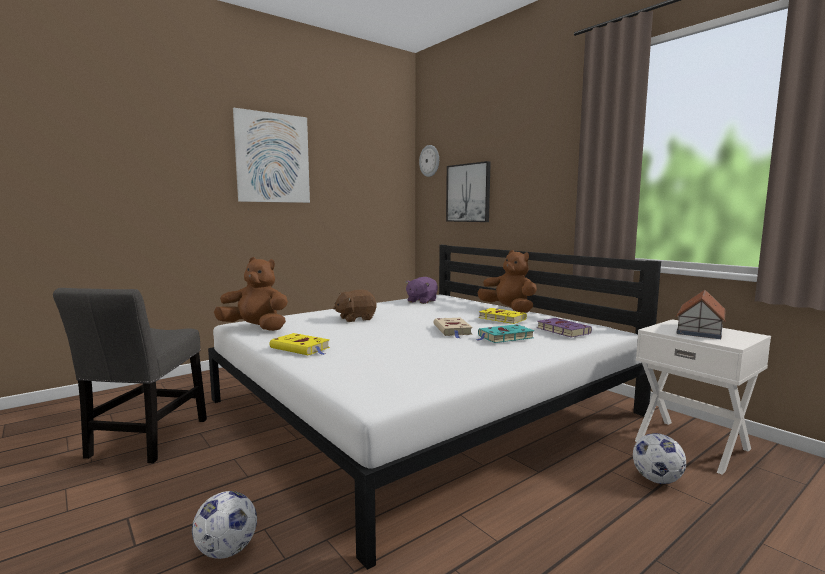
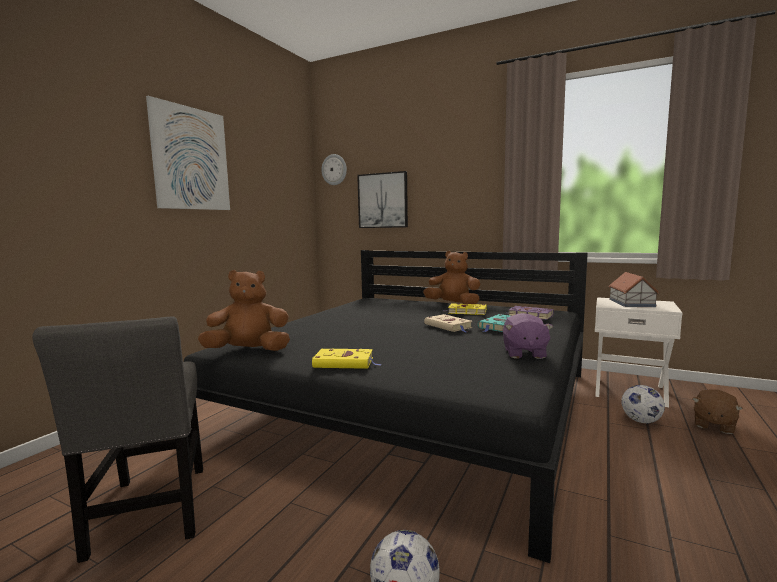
camera: 25 degrees left, 0 degrees up
white bed [208,245,661,570] -> black bed [184,250,588,563]
brown plush toy [333,290,377,322] -> brown plush toy moved to [692,389,743,434]
purple plush toy [405,277,438,304] -> purple plush toy moved to [503,313,553,359]

